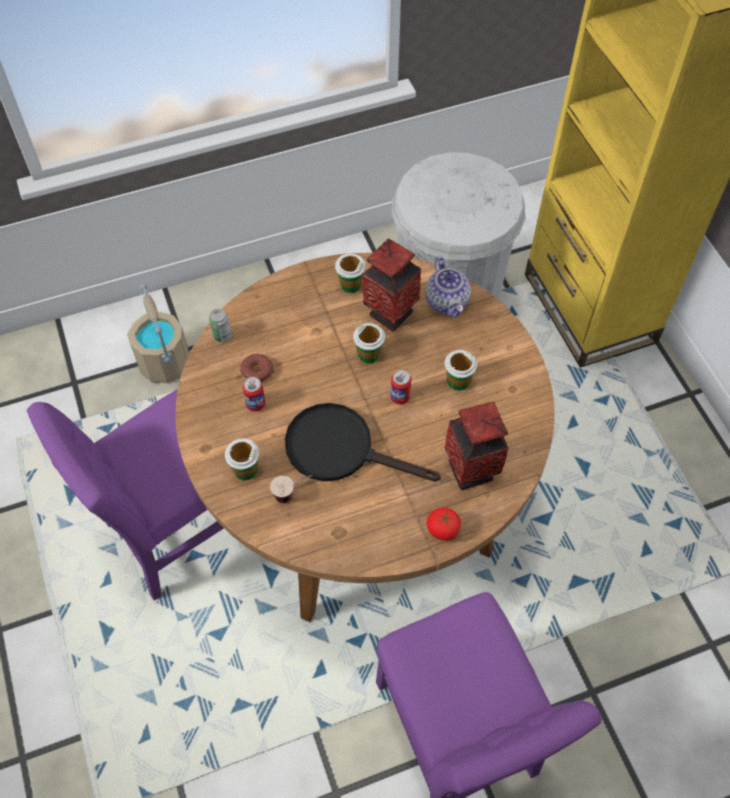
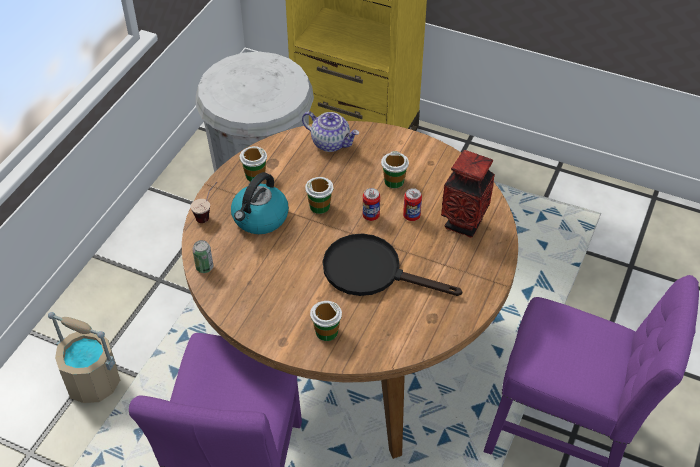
camera: 45 degrees left, 10 degrees down
donut [240,354,274,382] -> none
can [242,377,265,412] -> can moved to [403,188,422,221]
cup [270,475,313,503] -> cup moved to [191,182,217,223]
black frying pan [285,403,441,482] -> black frying pan turned 45 degrees clockwise [323,233,462,296]
vase [363,238,421,332] -> none
tomato [427,507,461,541] -> none
none -> kettle [231,172,289,234]

